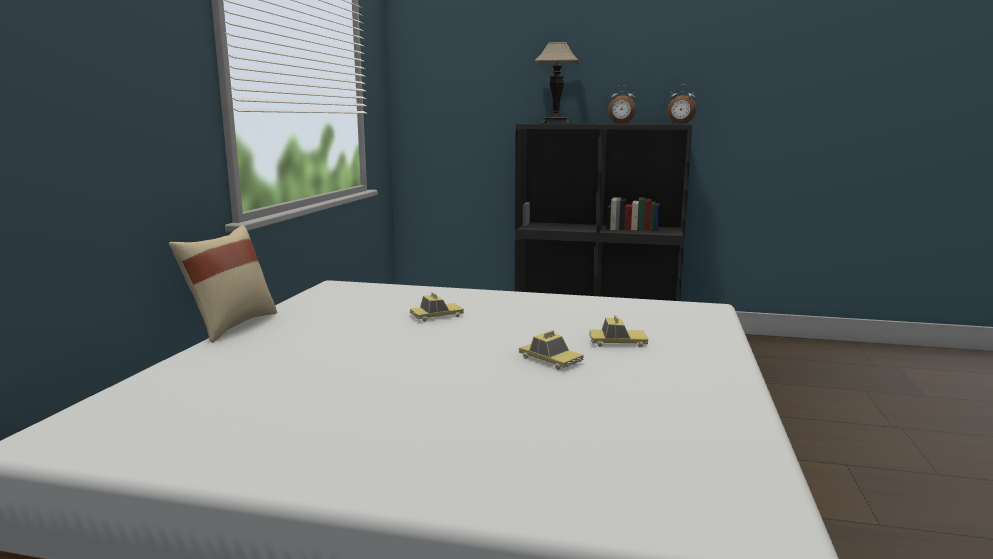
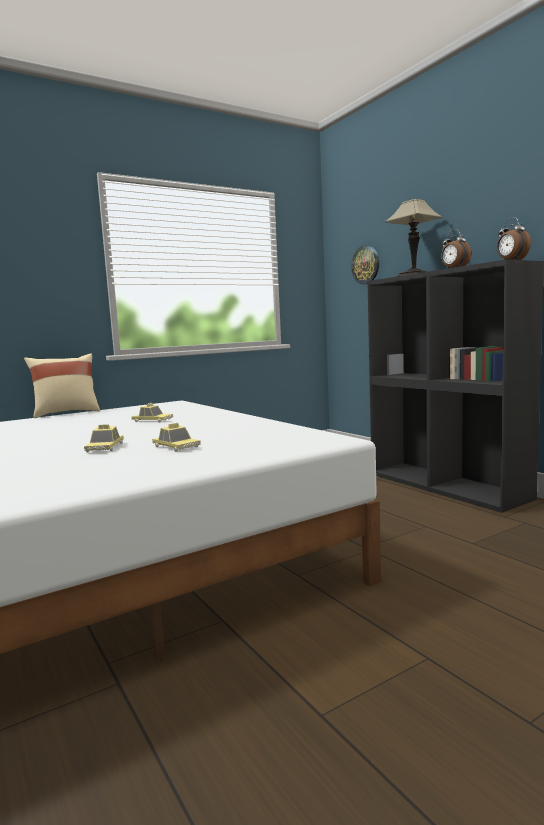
camera: 45 degrees right, 5 degrees down
none -> wall clock [351,245,379,284]

